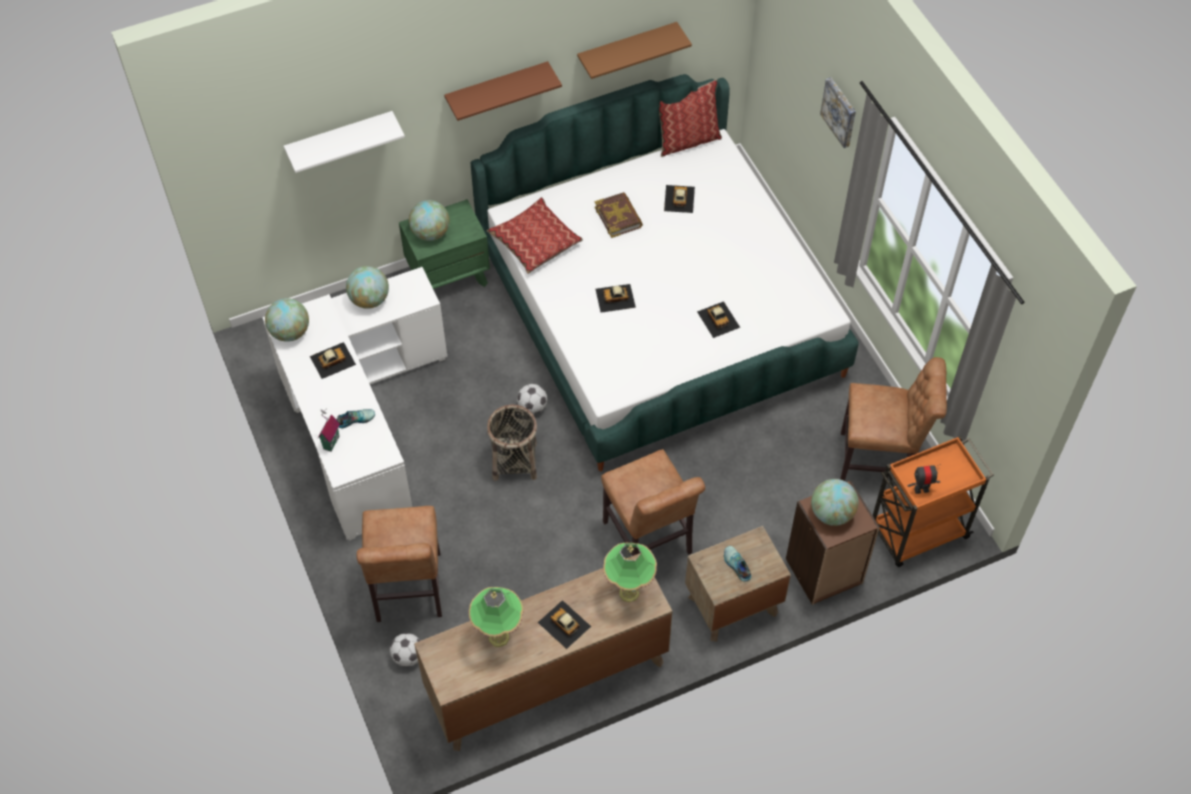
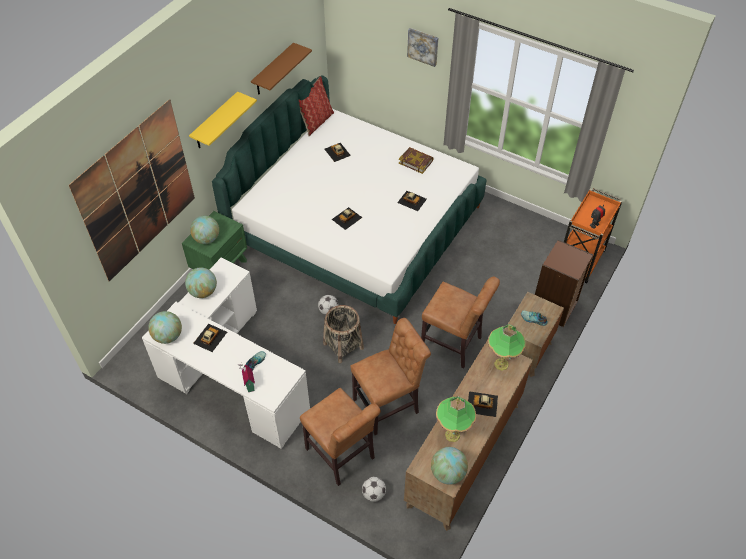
camera: 35 degrees left, 5 degrees down
white shelf [284,111,405,173] -> picture [69,99,195,282]
brown shelf [444,61,562,121] -> yellow shelf [189,92,257,148]
pillow [487,197,583,274] -> none
book [595,192,643,238] -> book moved to [399,147,434,174]
globe [811,479,858,526] -> globe moved to [431,447,468,485]
brown chair [840,357,947,481] -> brown chair moved to [350,318,431,435]

